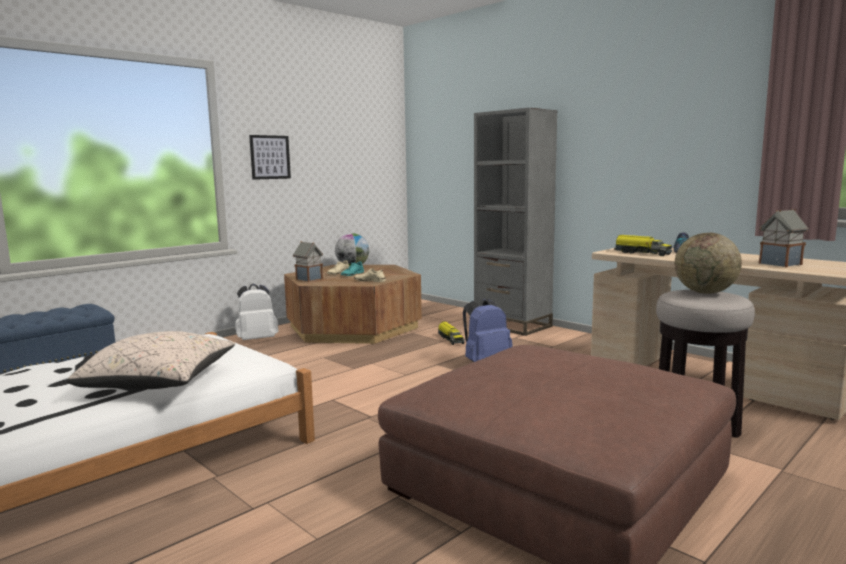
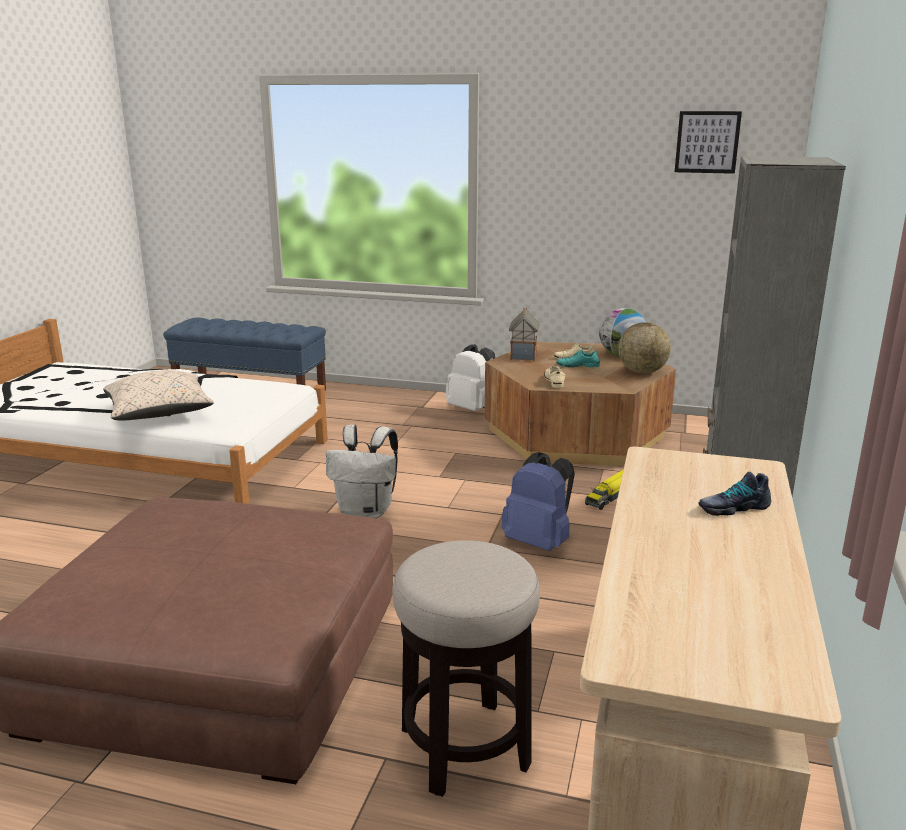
camera: 60 degrees right, 10 degrees up
picture [249,135,291,180] -> picture moved to [675,111,742,174]
toy truck [614,235,672,256] -> none
globe [675,233,742,294] -> globe moved to [618,322,671,374]
toy house [759,209,809,267] -> none
none -> white backpack [326,425,398,518]

